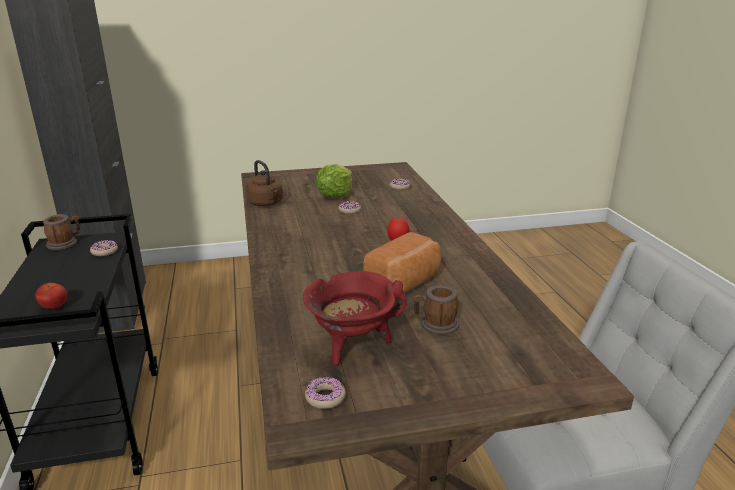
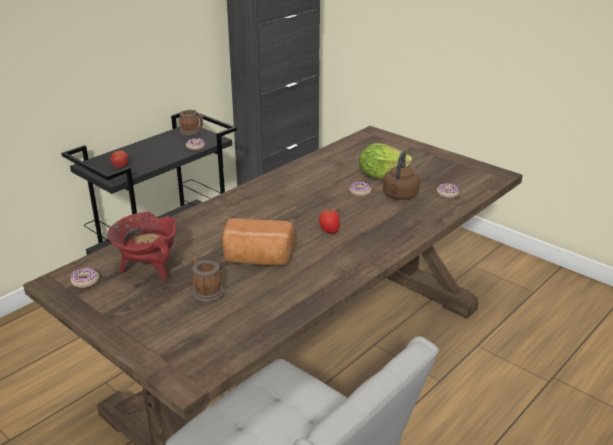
camera: 55 degrees right, 5 degrees up
brown kettle [247,160,283,206] -> brown kettle moved to [383,151,420,200]

